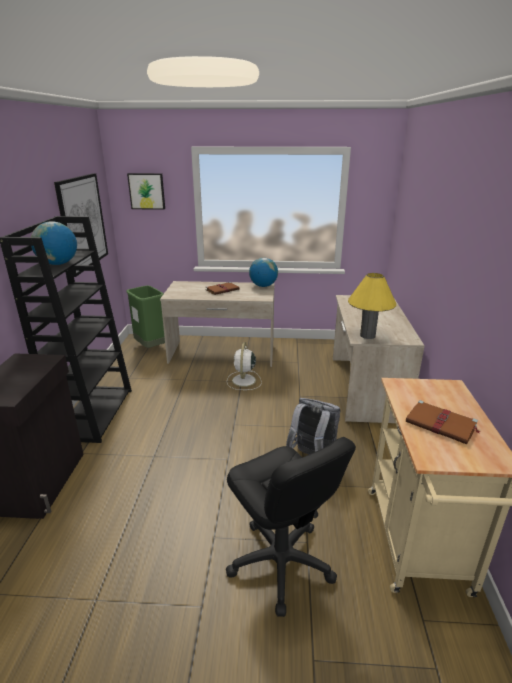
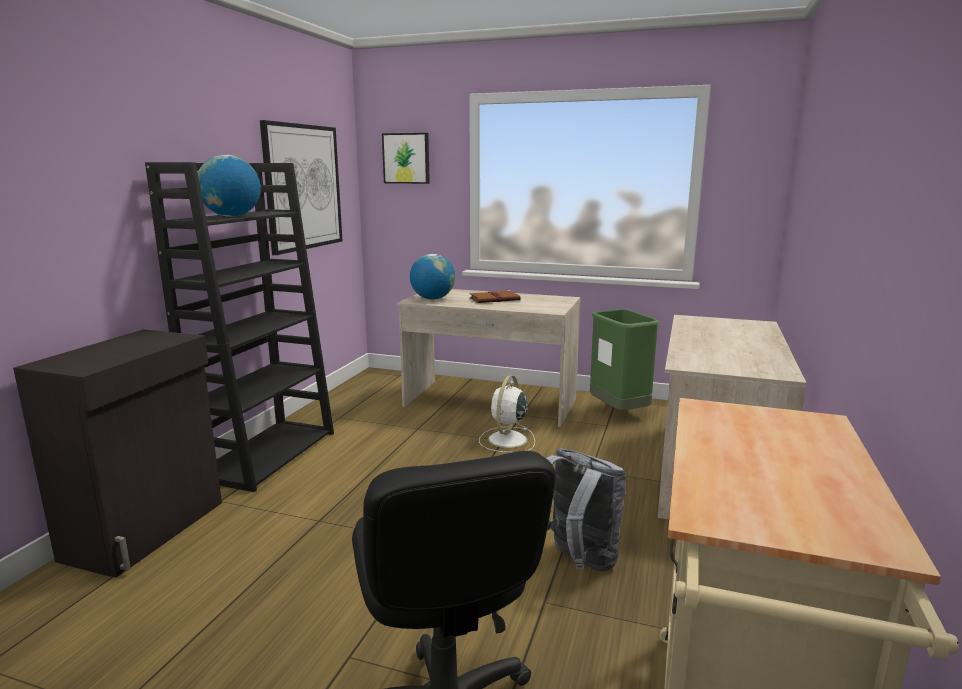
camera: 15 degrees right, 10 degrees down
green trash can [126,285,165,348] -> green trash can moved to [590,309,660,410]
globe [249,258,278,287] -> globe moved to [410,254,455,300]
yellow table lamp [348,273,396,339] -> none
brown book [406,400,481,444] -> none

